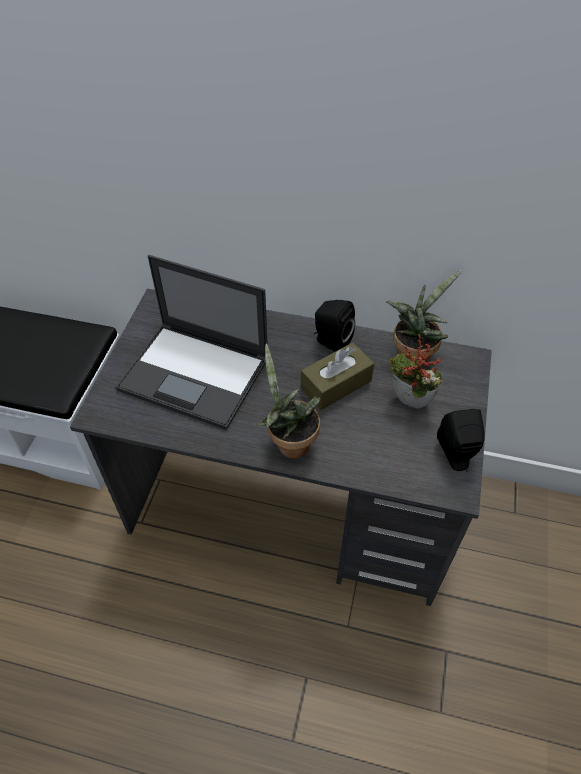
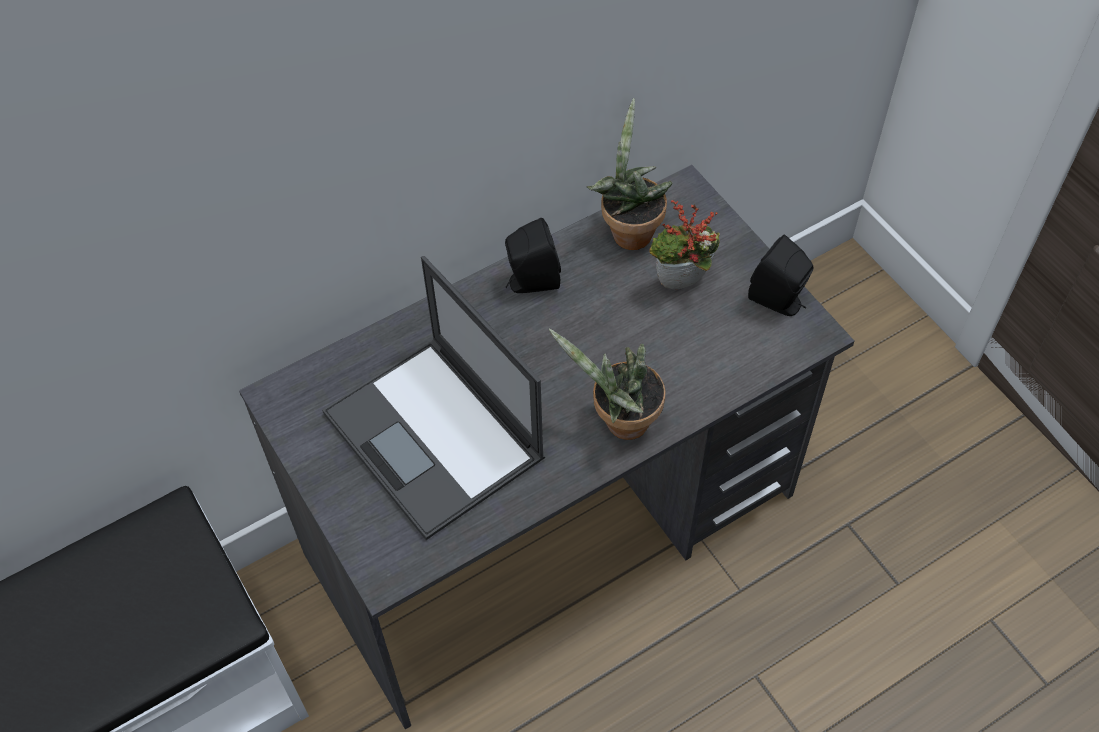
camera: 45 degrees left, 5 degrees up
laptop [115,255,268,430] -> laptop turned 75 degrees clockwise [322,256,545,540]
brown tissue box [301,342,374,410] -> none

